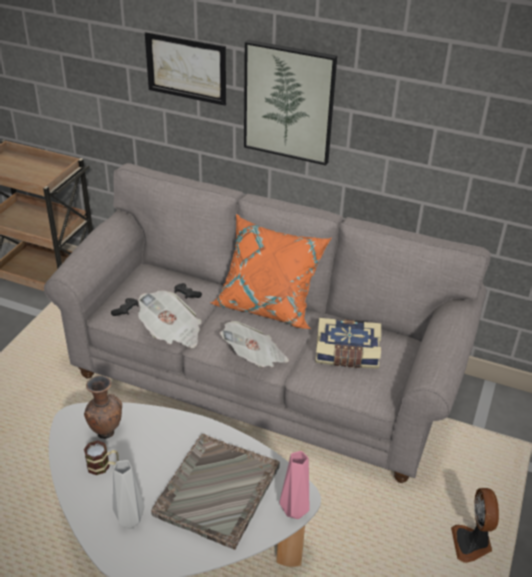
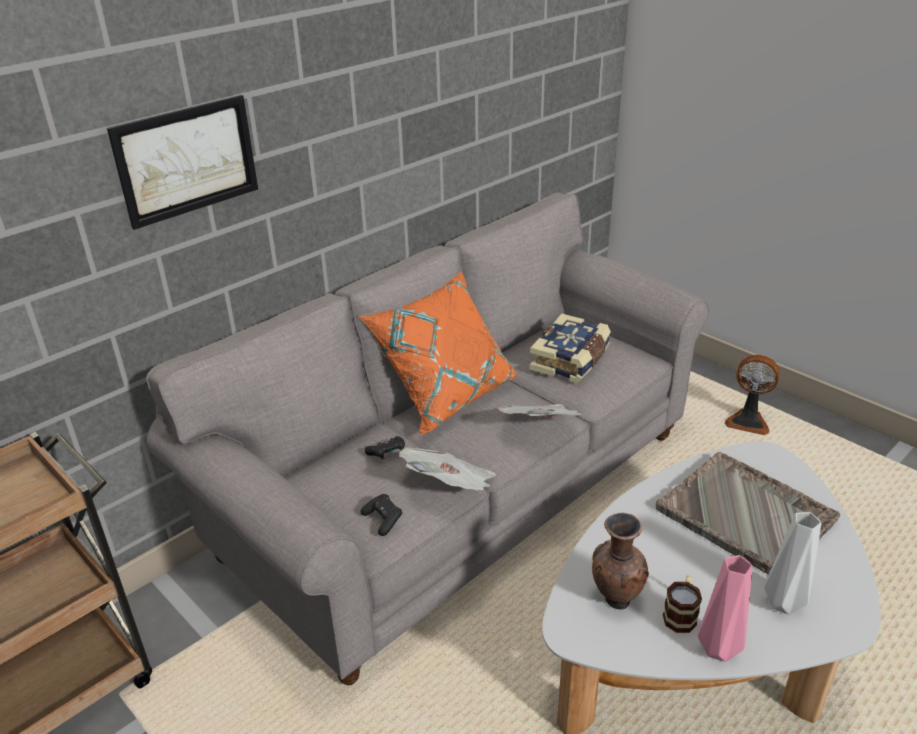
camera: 65 degrees left, 5 degrees down
picture [244,40,337,165] -> none
pink vase [279,451,309,519] -> pink vase moved to [698,555,752,661]

